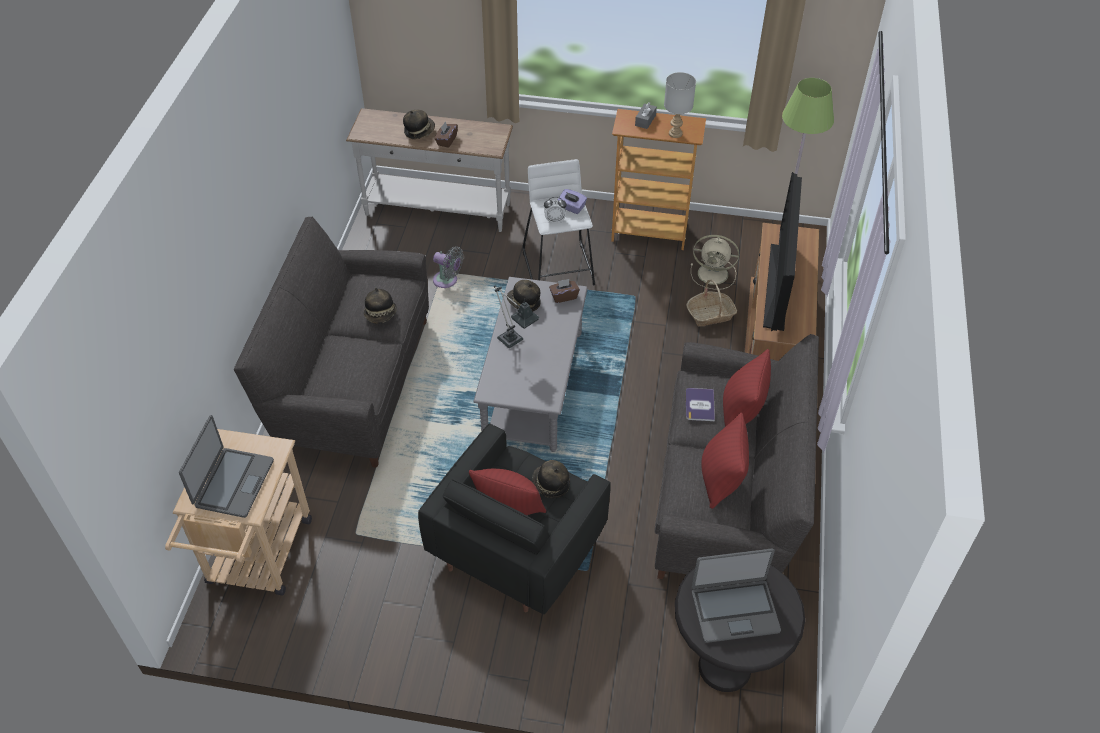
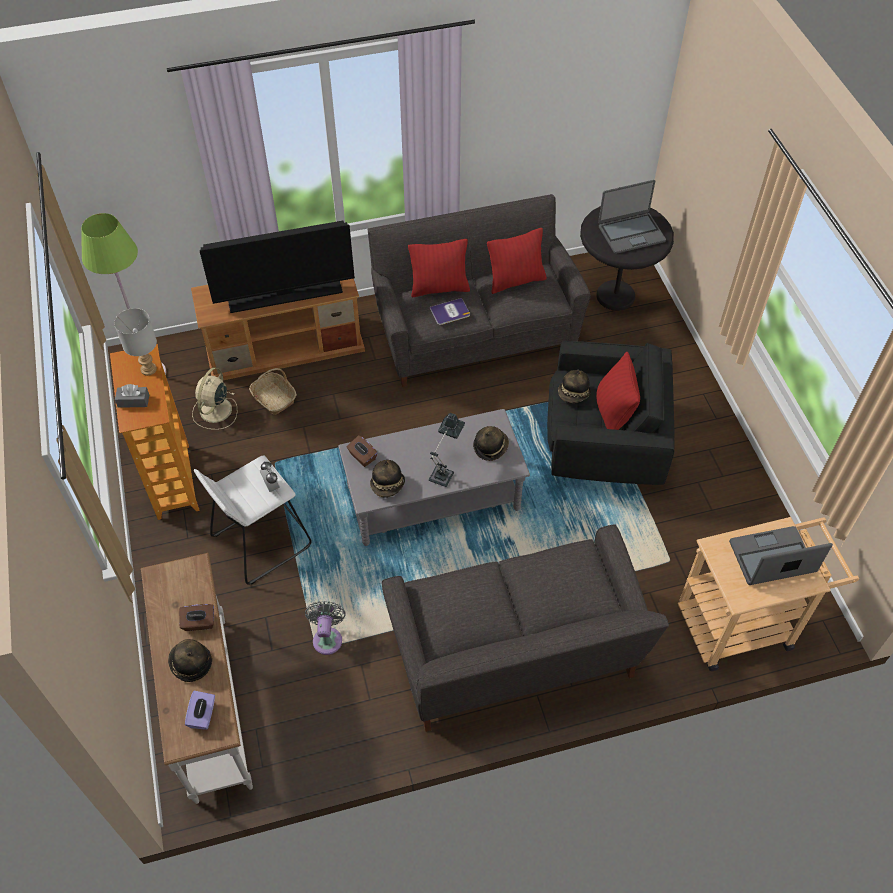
camera: 115 degrees left, 5 degrees up
hat [364,288,397,324] -> hat moved to [473,426,509,461]
purple tissue box [558,189,587,214] -> purple tissue box moved to [185,691,215,730]
beige fan [691,235,739,290] -> beige fan turned 150 degrees counterclockwise [192,367,238,430]
laptop [692,549,781,643] -> laptop turned 105 degrees clockwise [598,180,666,254]

